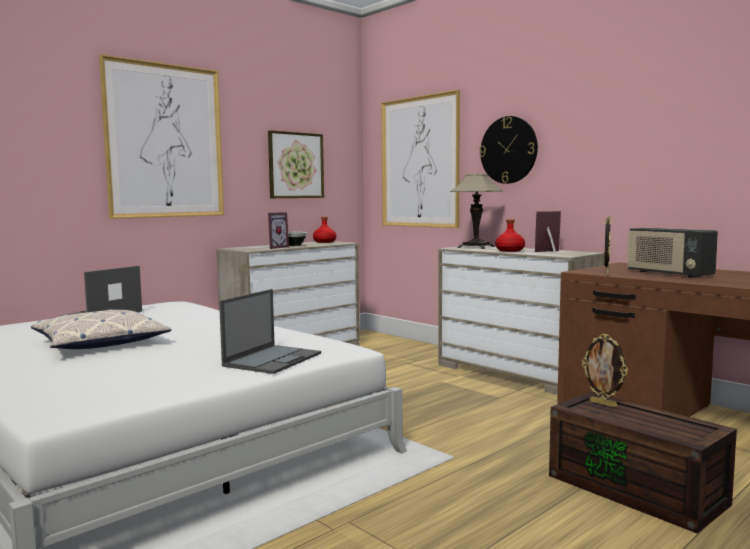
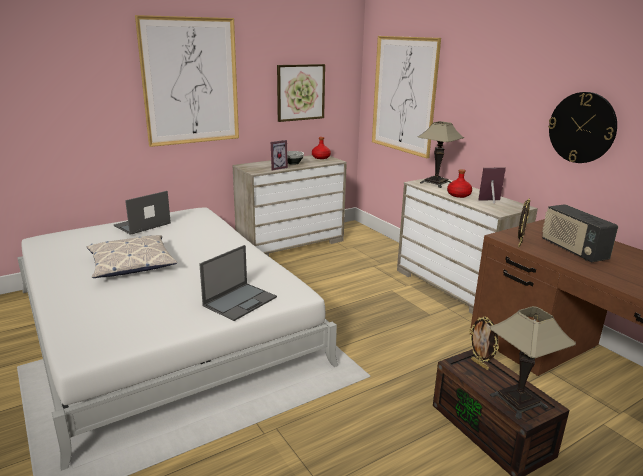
camera: 10 degrees right, 15 degrees up
wall clock [479,116,538,184] -> wall clock moved to [548,92,617,163]
none -> table lamp [489,306,576,420]

